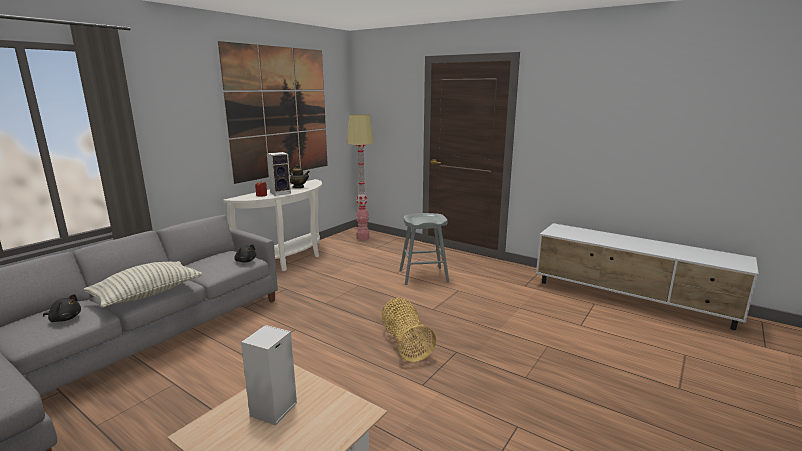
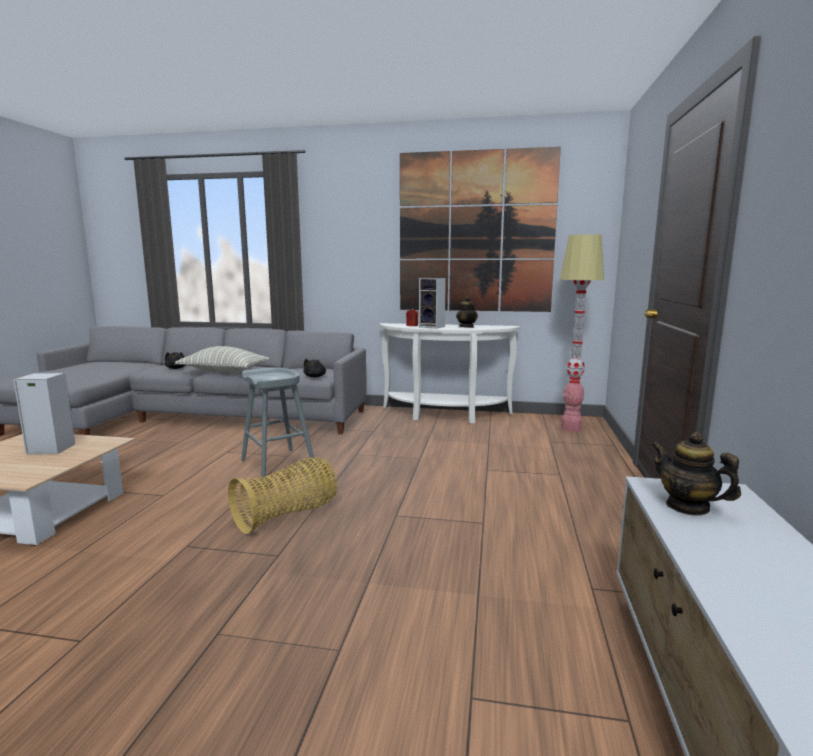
camera: 65 degrees right, 5 degrees down
grey stool [399,213,449,285] -> grey stool moved to [241,367,316,481]
none -> teapot [651,432,741,515]

